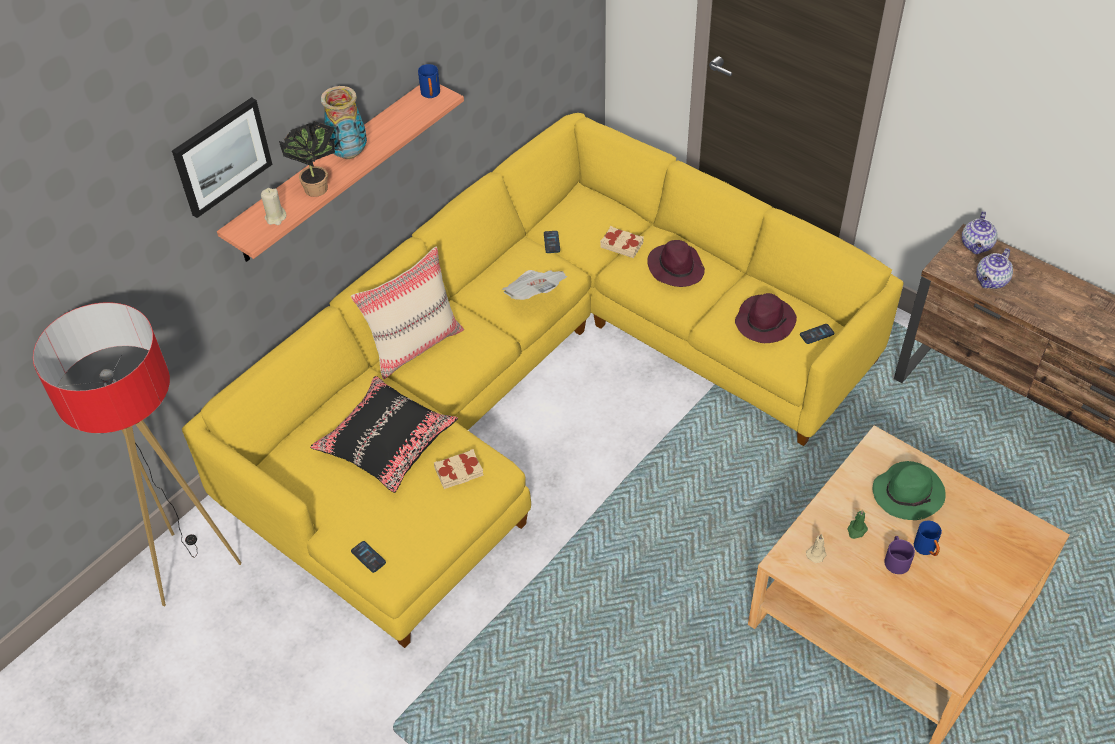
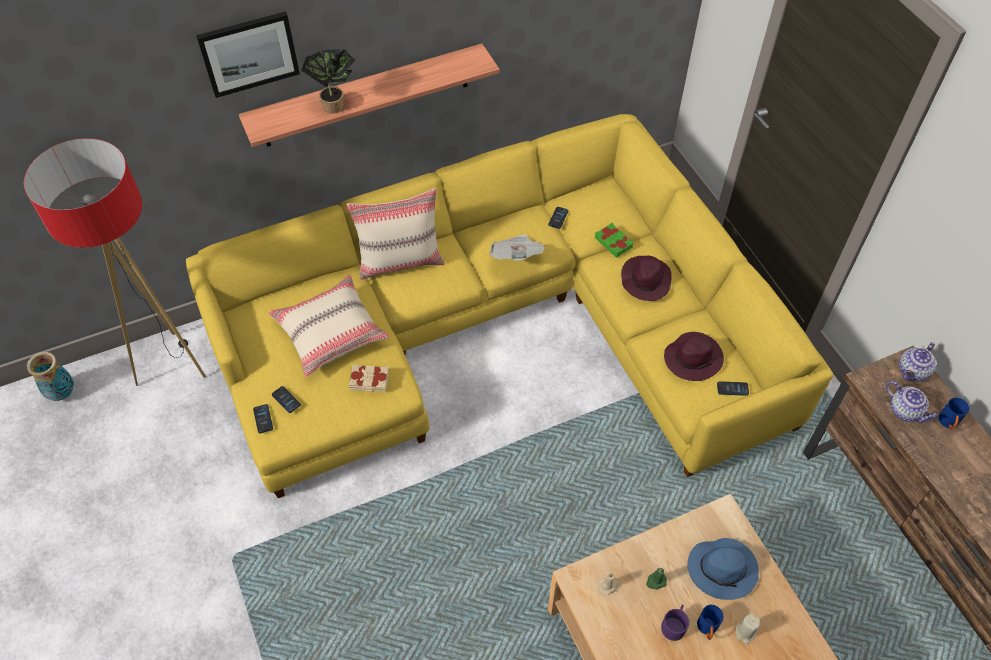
camera: 25 degrees right, 5 degrees up
beige candle [261,188,286,225] -> beige candle moved to [735,613,760,644]
black pillow [310,376,458,493] -> beige pillow [268,275,390,377]
vase [321,86,367,159] -> vase moved to [27,352,74,401]
blue mug [418,64,440,98] -> blue mug moved to [938,397,969,430]
beige book [600,226,644,258] -> green book [595,223,634,258]
green hat [873,461,946,520] -> blue hat [687,538,759,600]
teapot [976,248,1013,289] -> teapot turned 105 degrees counterclockwise [886,381,938,422]
none -> phone [272,386,301,413]

